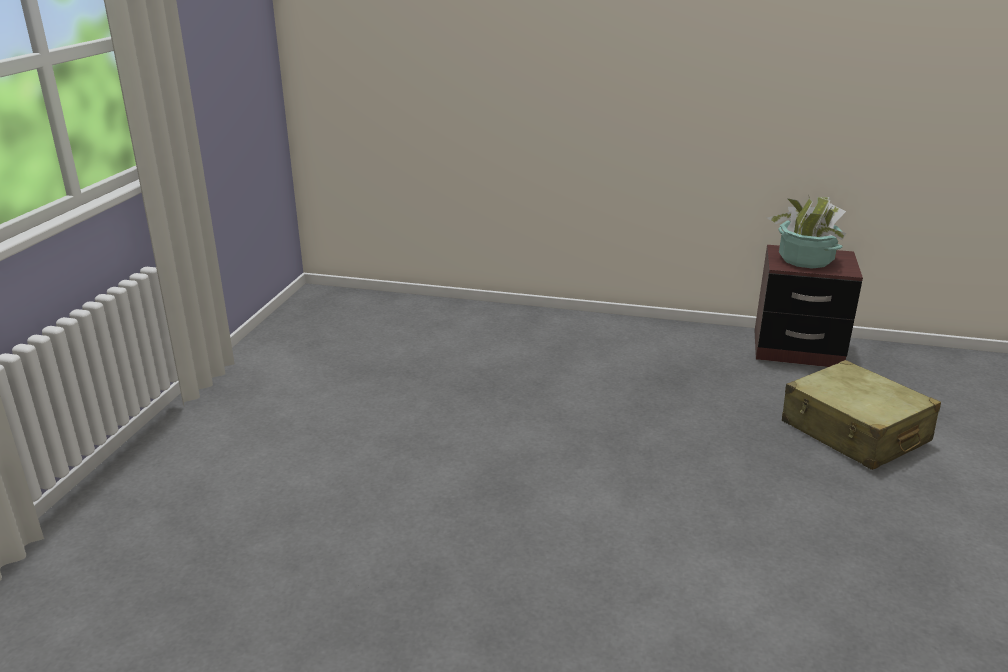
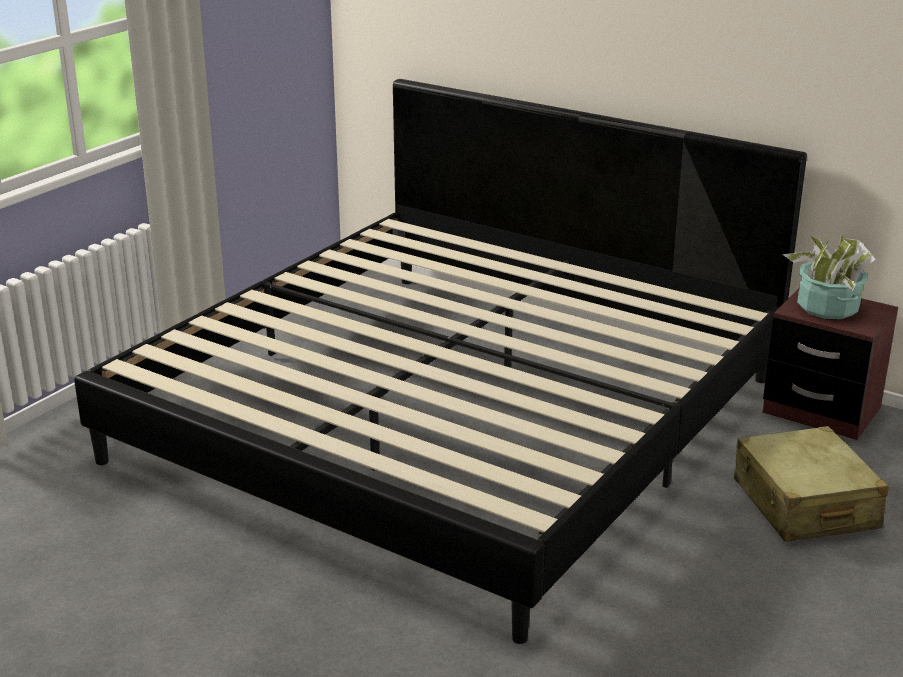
camera: 20 degrees right, 0 degrees up
none -> bed [74,79,807,644]

